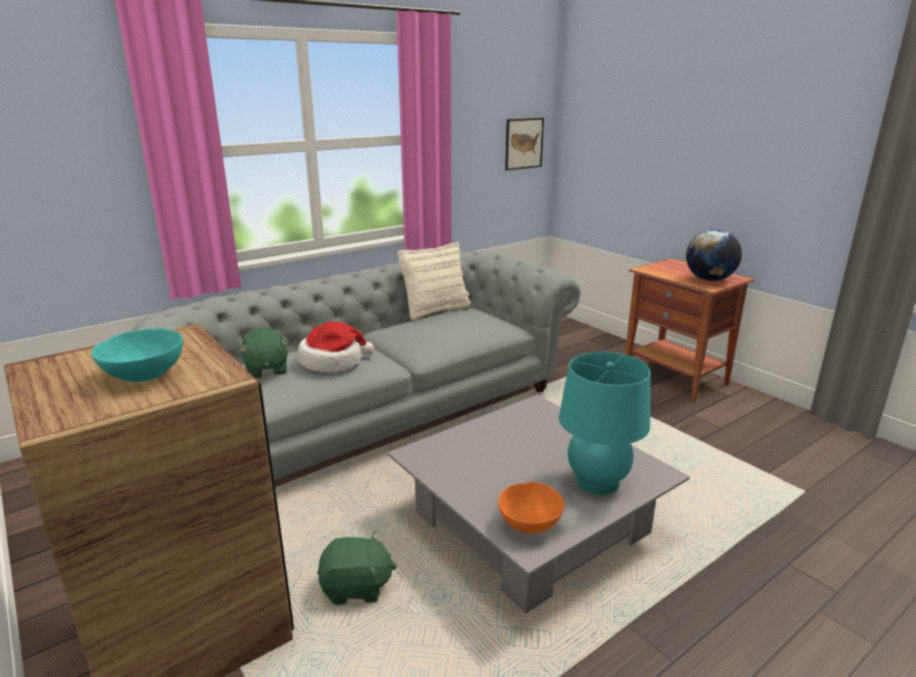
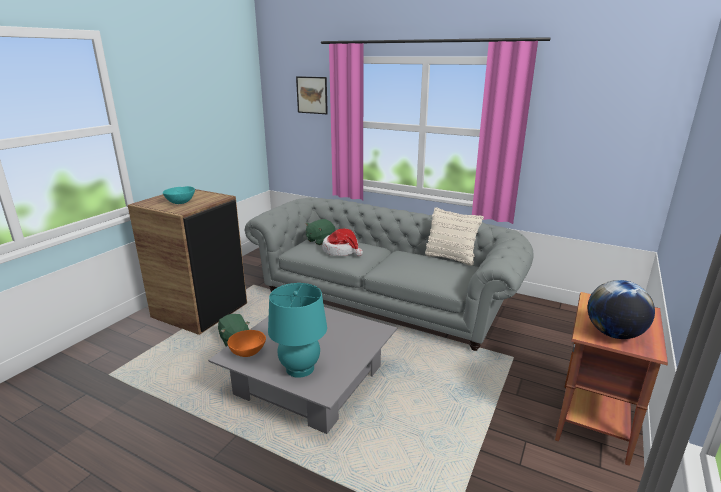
camera: 65 degrees right, 0 degrees up
picture [505,118,544,170] -> picture moved to [296,76,328,114]

